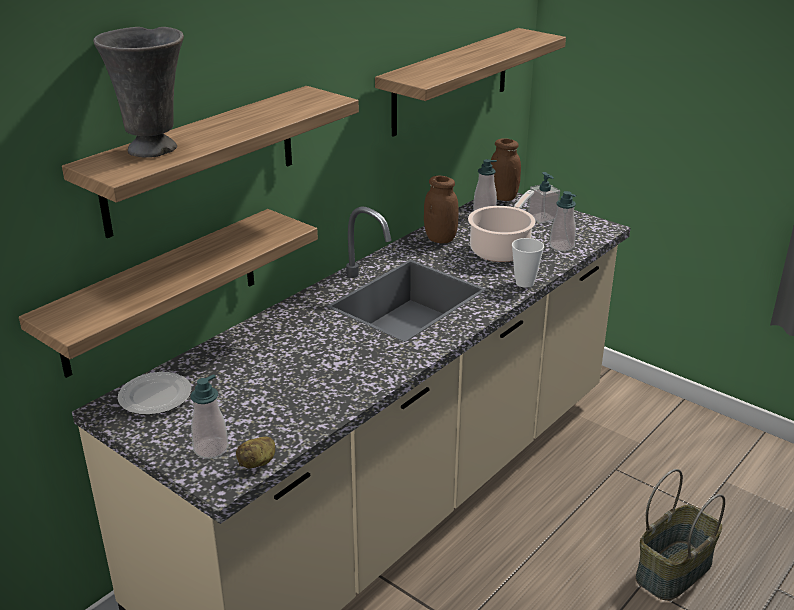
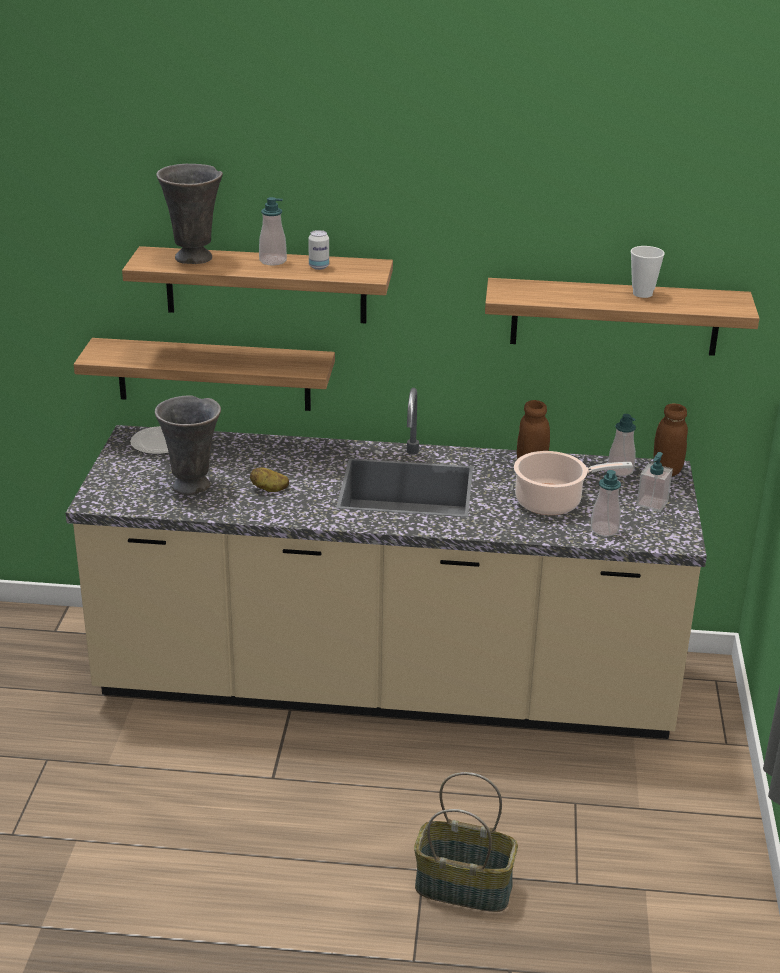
camera: 55 degrees right, 0 degrees up
soap dispenser [191,374,229,459] -> soap dispenser moved to [259,197,287,265]
potato [236,437,275,469] -> potato moved to [250,467,289,492]
cup [512,238,544,288] -> cup moved to [631,246,665,298]
none -> grey vase [155,395,221,495]
none -> can [308,230,329,270]

